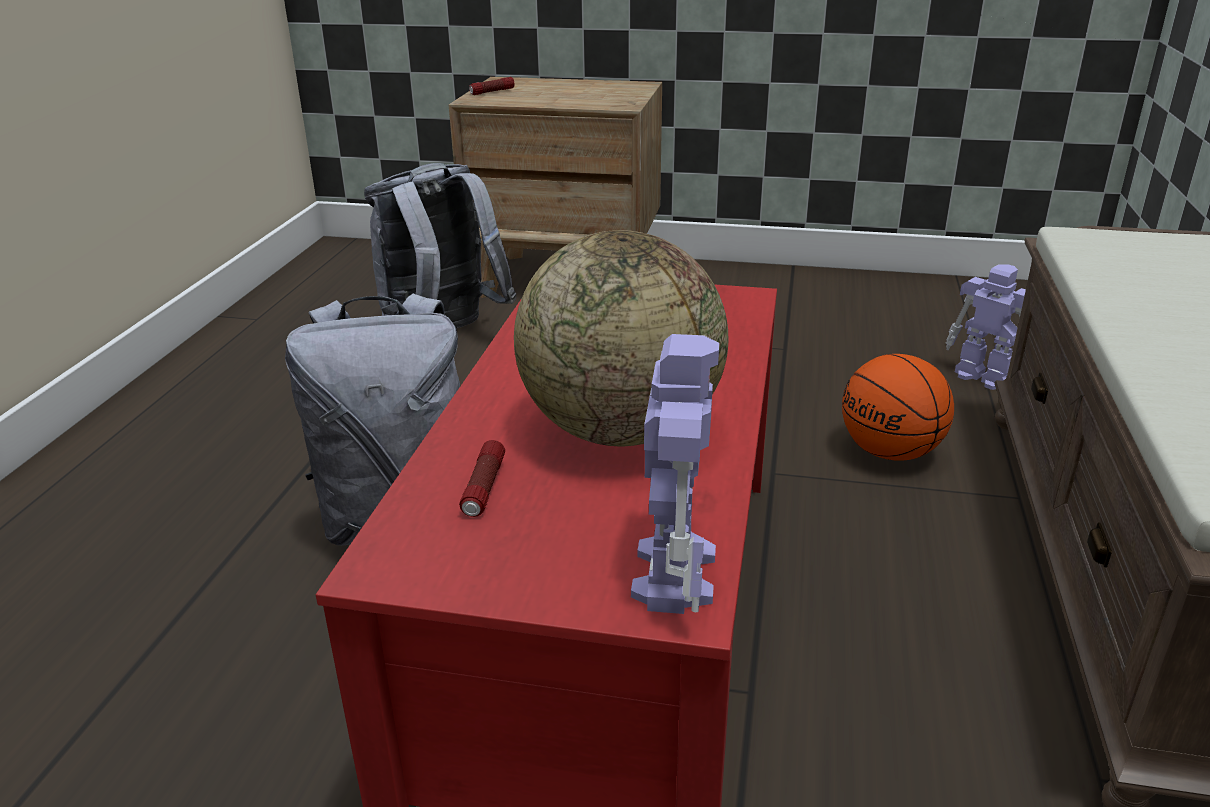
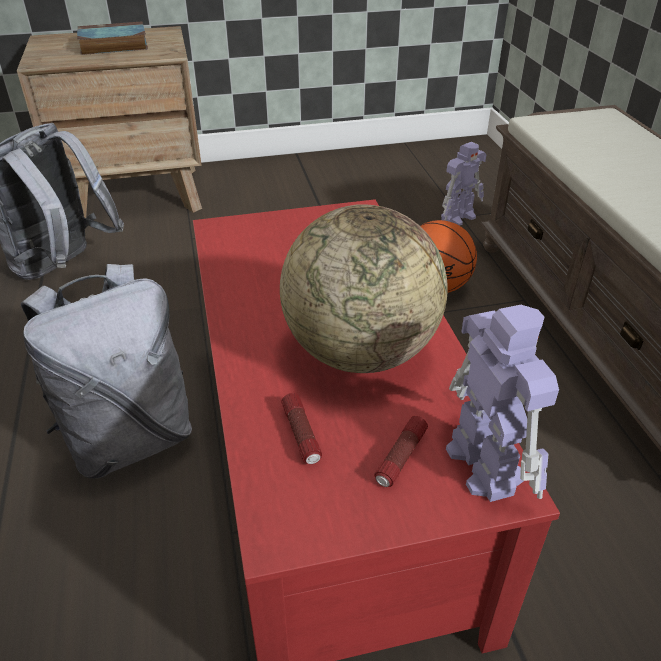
camera: 25 degrees left, 10 degrees up
flashlight [469,77,515,95] -> flashlight moved to [375,416,428,487]
toy robot [946,264,1026,390] -> toy robot turned 120 degrees clockwise [441,142,487,226]
none -> book [77,21,148,55]

